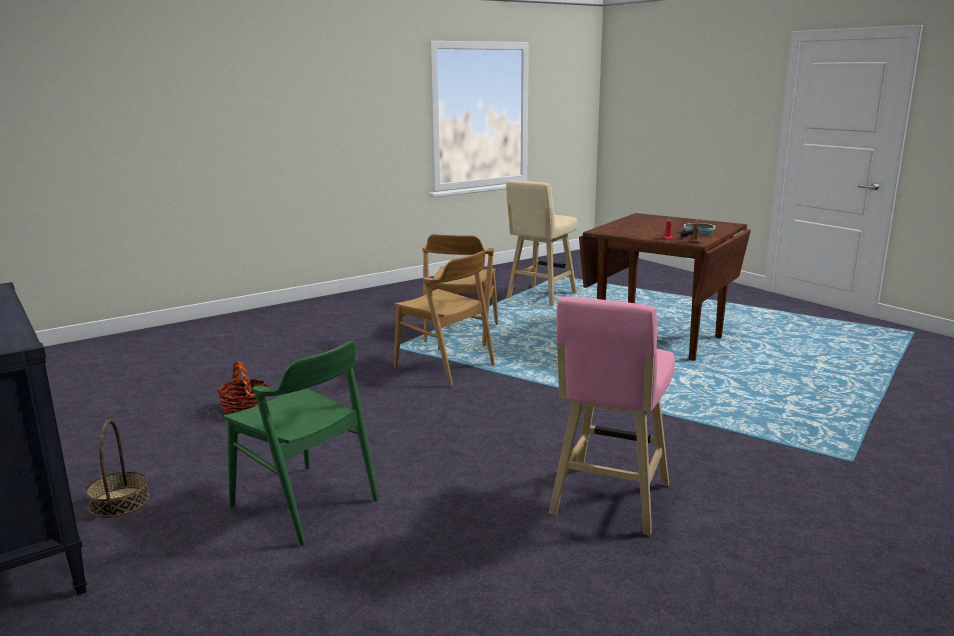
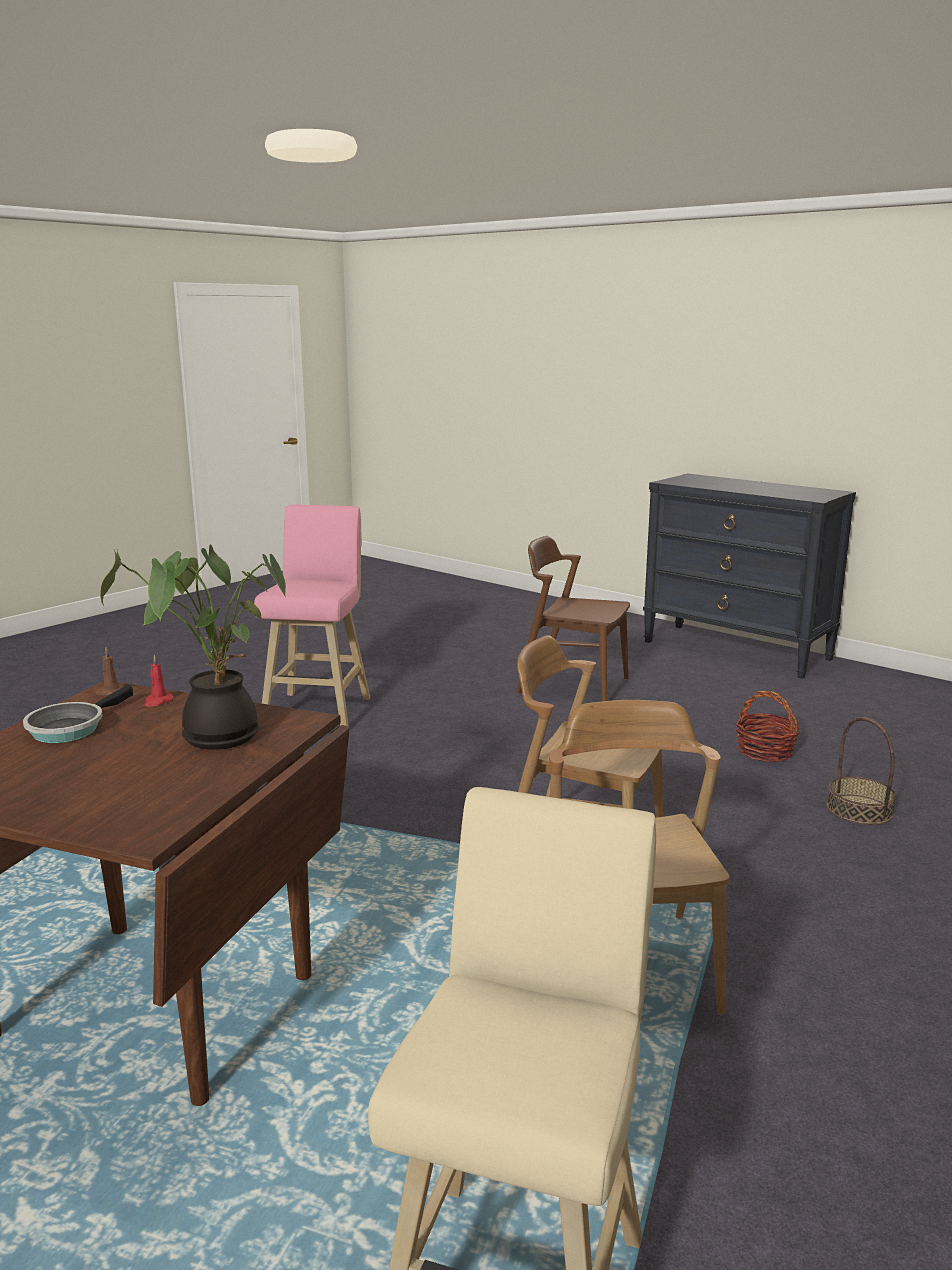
camera: 165 degrees right, 0 degrees up
basket [85,420,150,518] -> basket moved to [827,717,896,825]
green chair [224,341,379,546] -> brown chair [516,536,630,701]
none -> potted plant [100,545,286,750]

